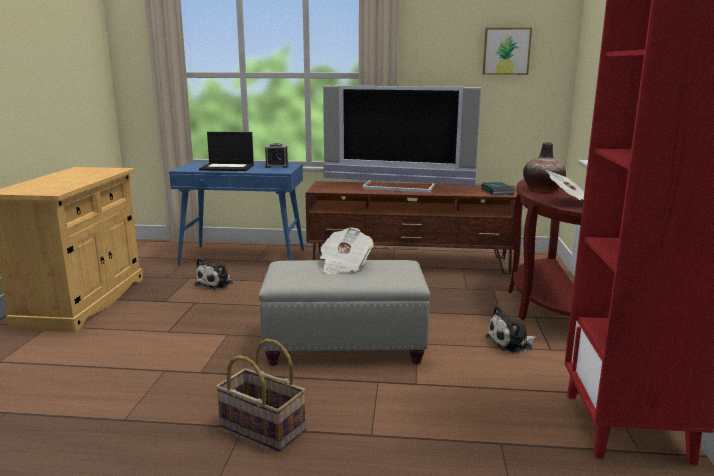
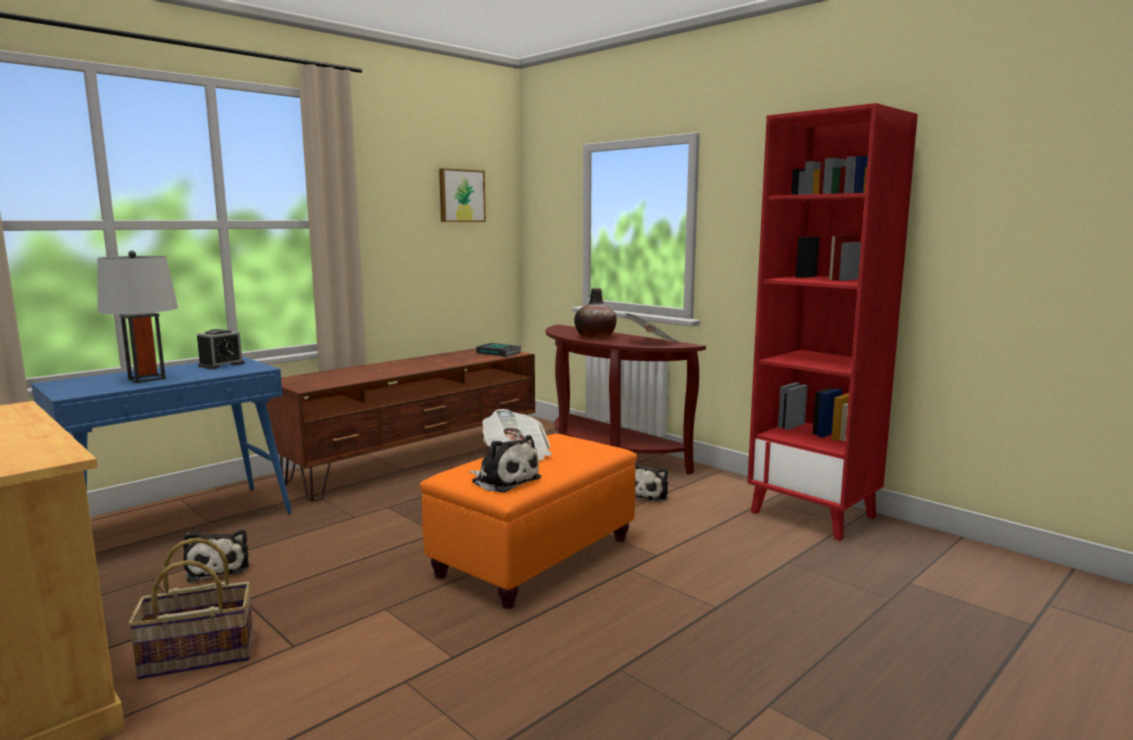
camera: 50 degrees left, 5 degrees down
laptop [199,132,254,171] -> grey table lamp [98,251,178,383]
basket [216,339,306,452] -> basket moved to [128,538,254,680]
grey ottoman [259,260,430,366] -> orange ottoman [420,434,637,609]
television [323,85,482,192] -> none
none -> plush toy [469,435,541,493]

